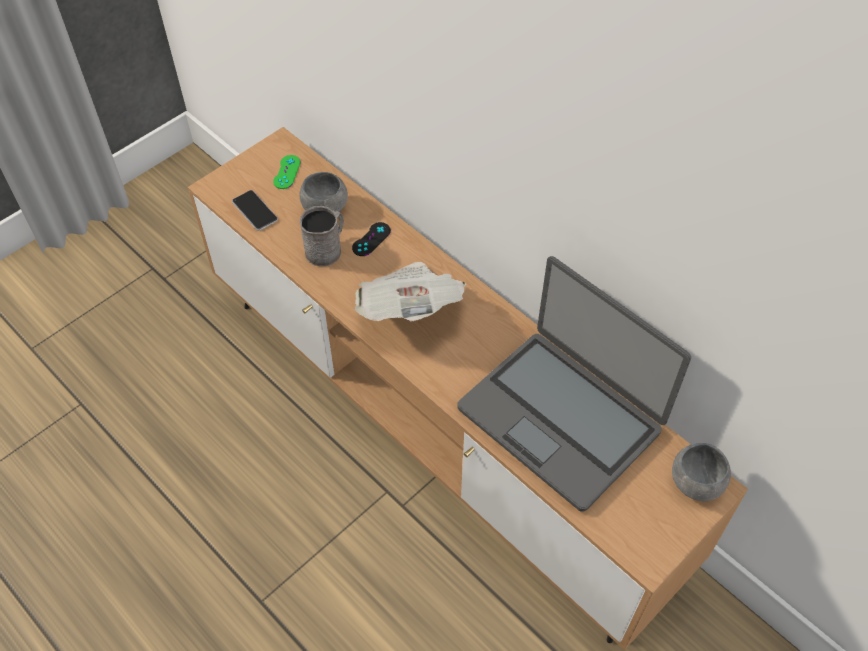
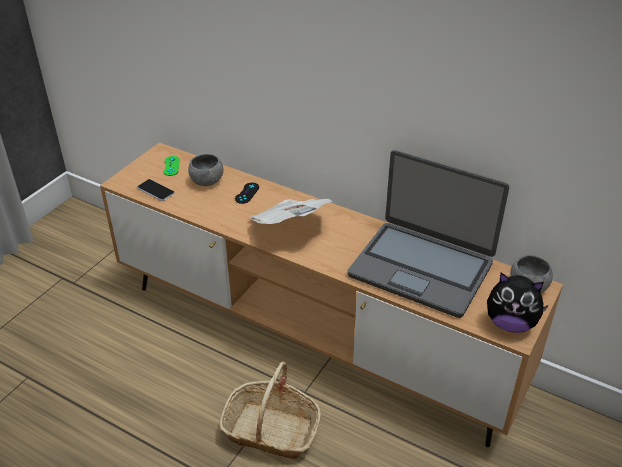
camera: 15 degrees left, 15 degrees down
grey mug [300,206,344,266] -> none
none -> basket [220,361,321,459]
none -> plush toy [487,273,549,333]

